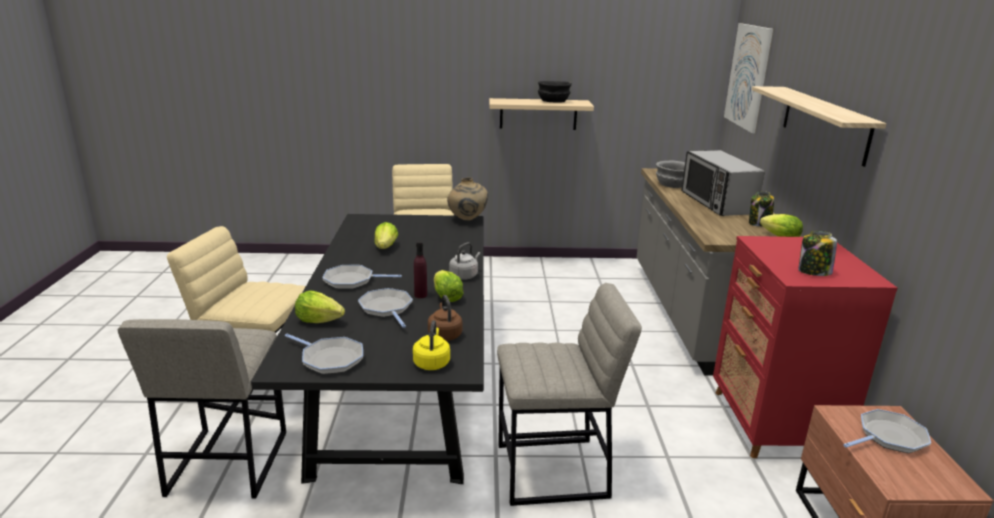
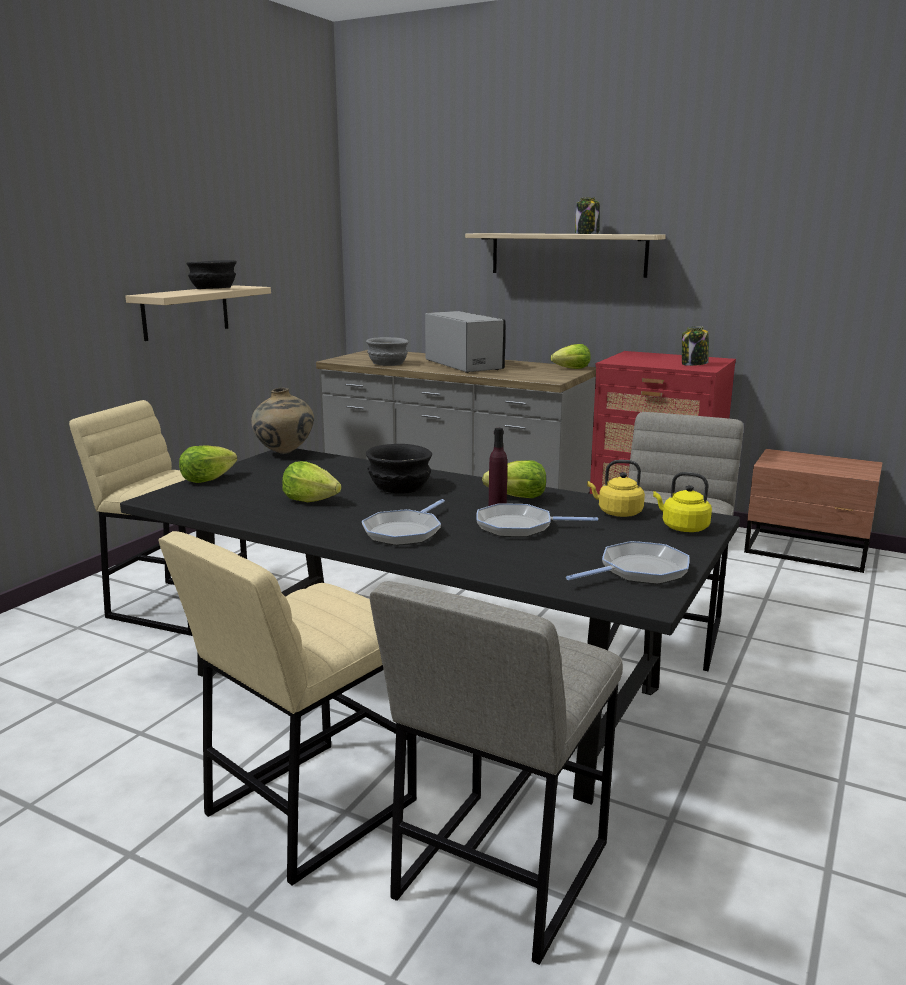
camera: 60 degrees left, 5 degrees down
grey chair [118,319,286,498] -> grey chair turned 90 degrees clockwise [370,582,623,965]
lettuce [295,290,345,323] -> lettuce moved to [179,445,237,483]
brown kettle [428,295,462,341] -> yellow kettle [587,460,645,517]
grey kettle [449,242,480,280] -> none
microwave [681,150,765,216] -> microwave turned 135 degrees counterclockwise [425,311,506,373]
picture [724,23,773,133] -> none
jar [749,191,774,227] -> jar moved to [575,197,600,234]
frying pan [843,409,931,453] -> none
none -> black bowl [366,444,432,494]

